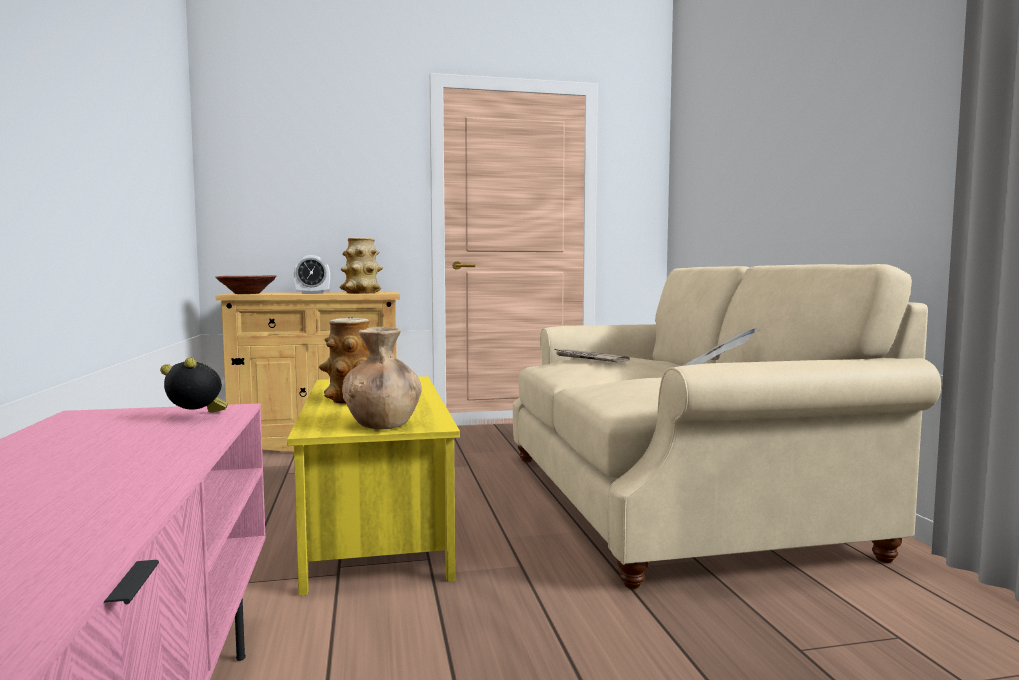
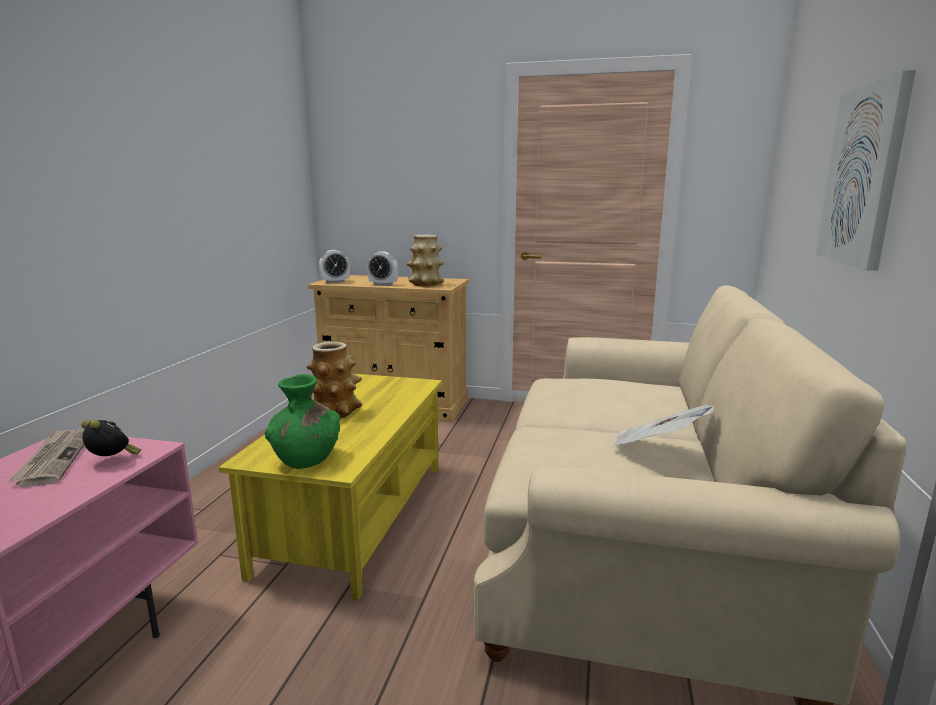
camera: 25 degrees right, 10 degrees up
brown bowl [215,275,277,294] -> alarm clock [319,250,350,284]
brown vase [342,327,422,429] -> green vase [265,374,340,469]
newspaper [555,349,630,362] -> newspaper moved to [9,429,84,487]
none -> picture [816,70,916,271]

